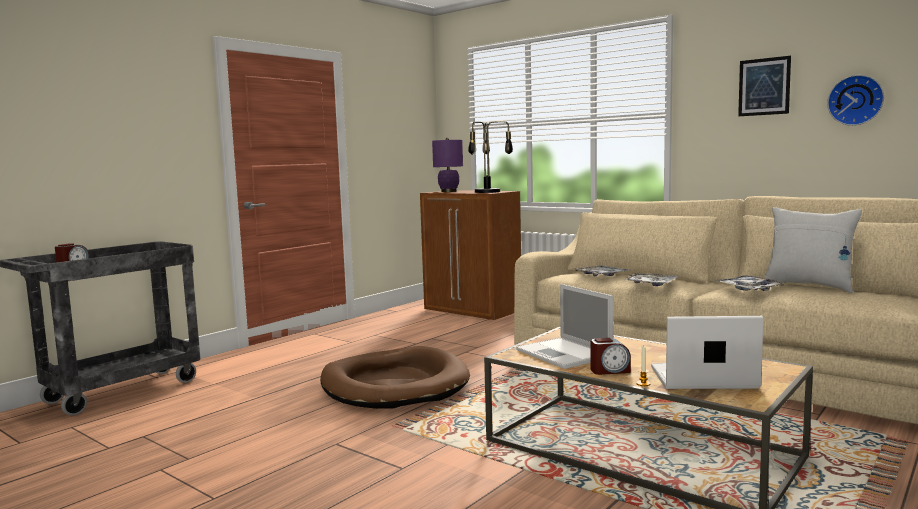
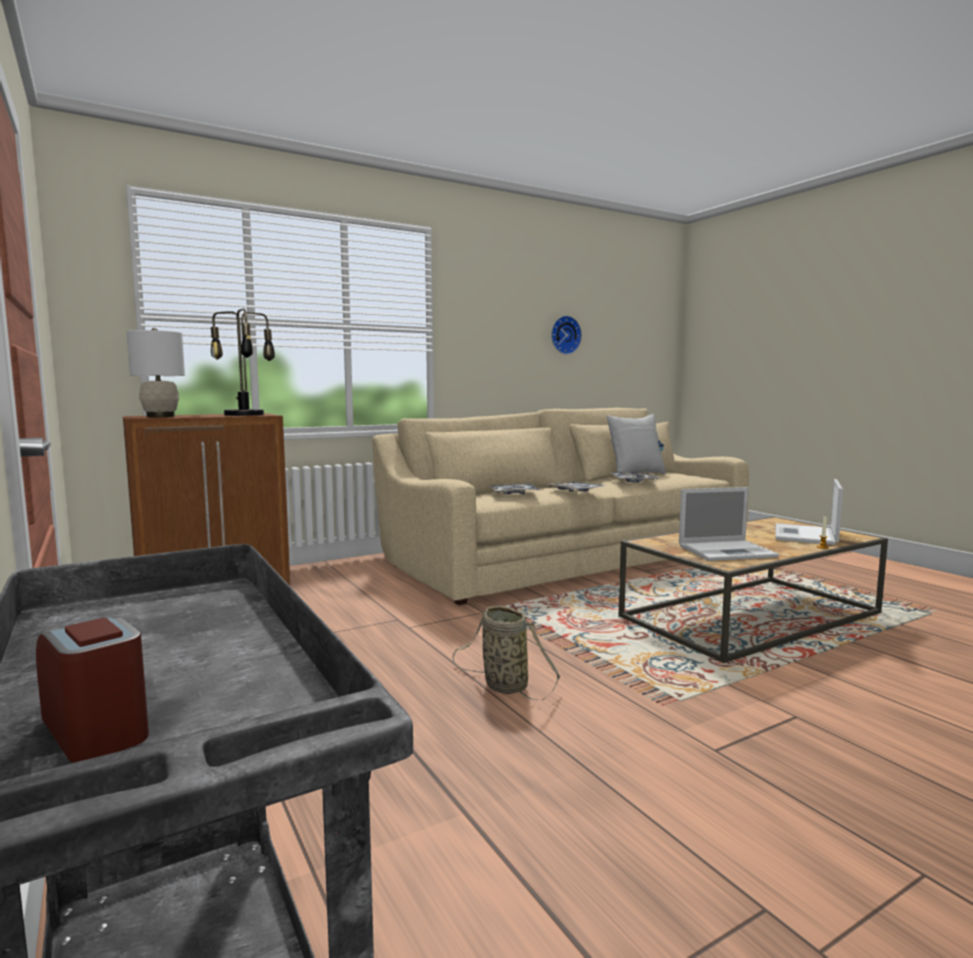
camera: 70 degrees left, 0 degrees up
brown dog bed [320,346,470,409] -> basket [452,606,560,700]
purple table lamp [432,138,463,192] -> white table lamp [126,328,185,417]
alarm clock [591,338,631,375] -> none
picture [738,56,791,116] -> none

